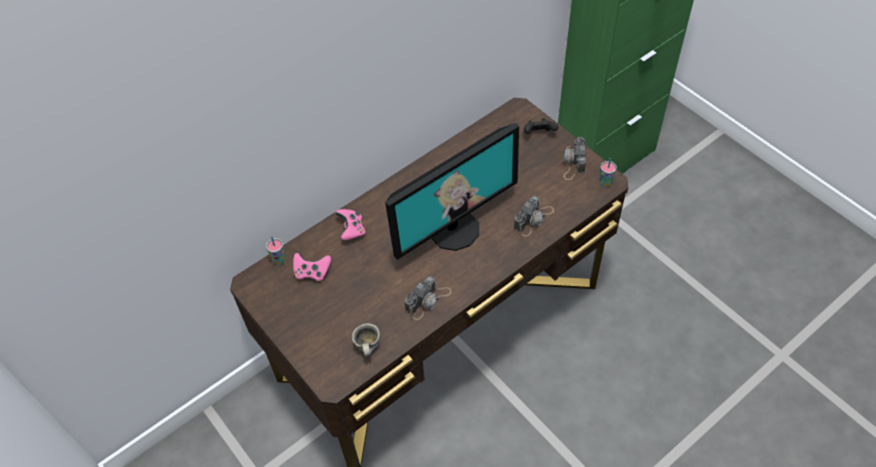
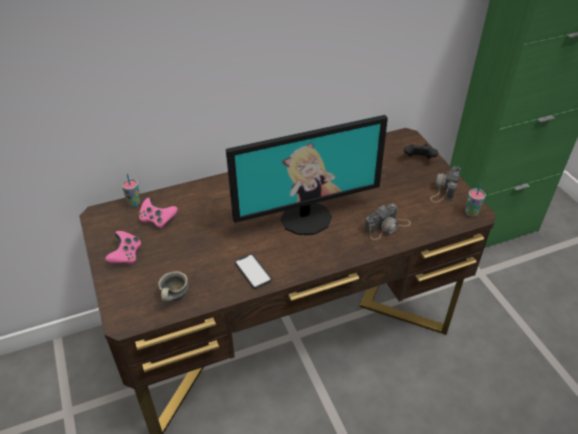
camera: 15 degrees right, 10 degrees down
pink game controller [335,209,366,240] -> pink game controller moved to [105,231,141,264]
camera [405,276,452,320] -> phone [234,254,272,289]

